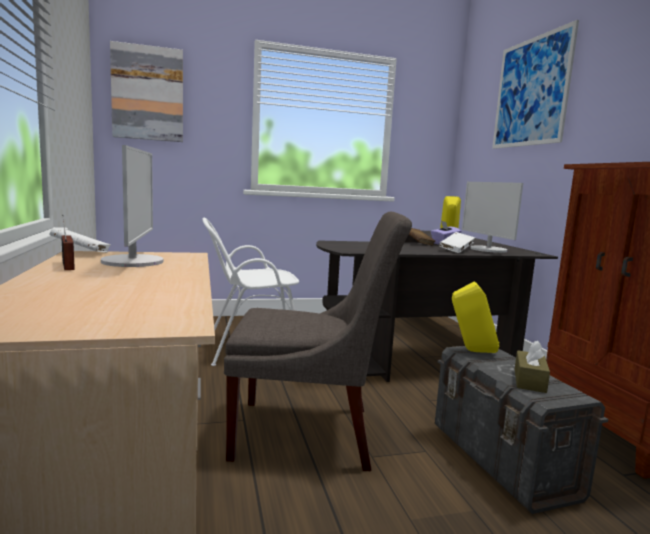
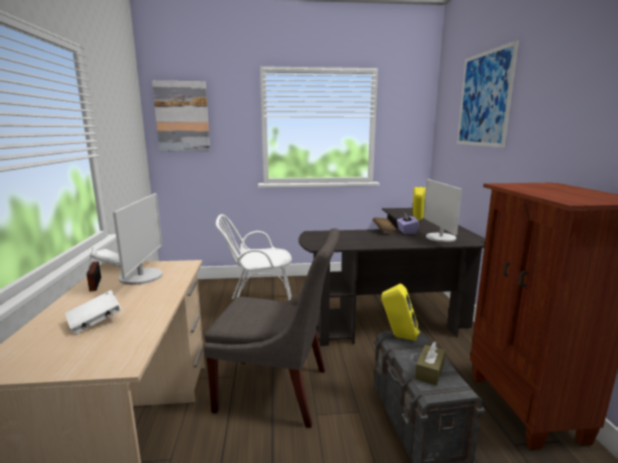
camera: 10 degrees right, 5 degrees up
white book [439,232,475,253] -> white book moved to [65,290,122,334]

